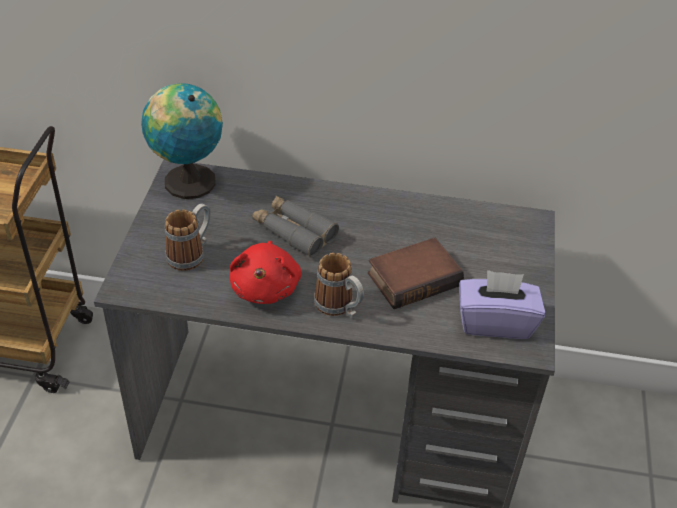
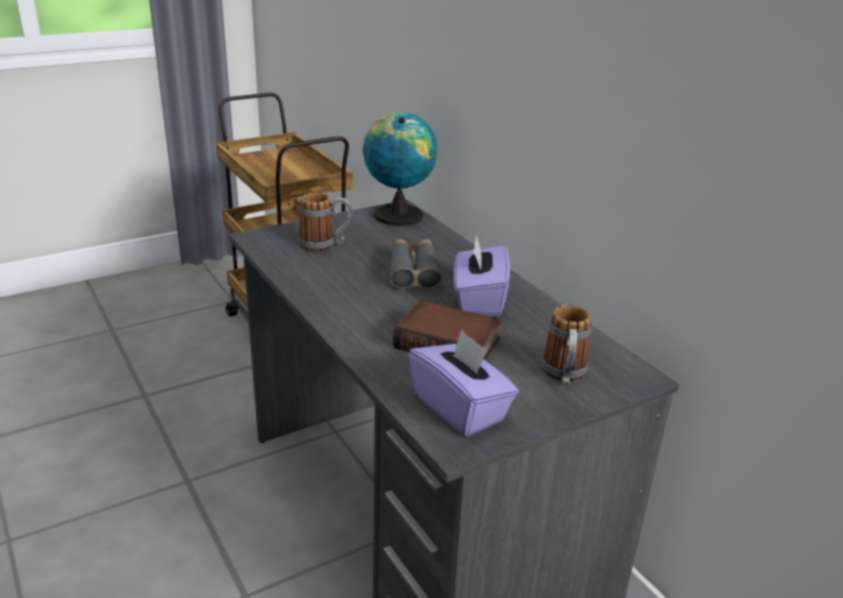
camera: 50 degrees right, 15 degrees down
red plush toy [230,241,301,304] -> none
mug [314,253,364,317] -> mug moved to [541,305,591,385]
none -> purple tissue box [454,235,510,316]

